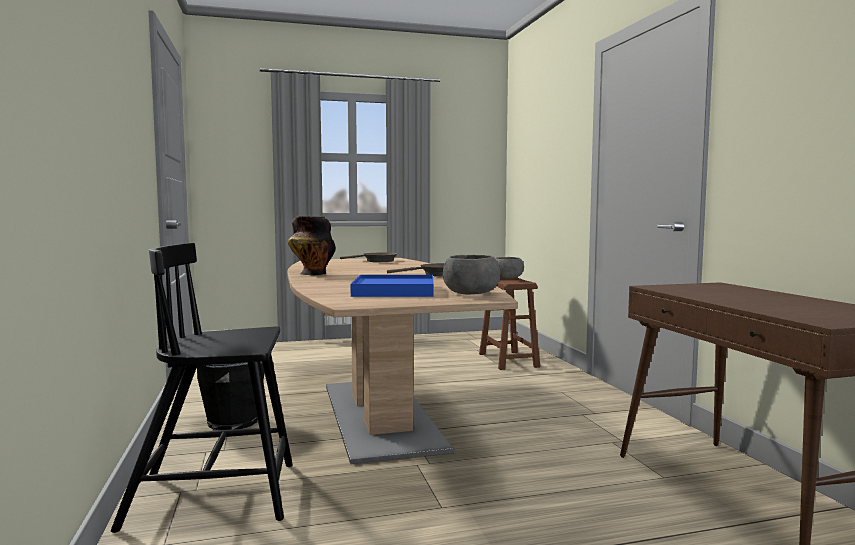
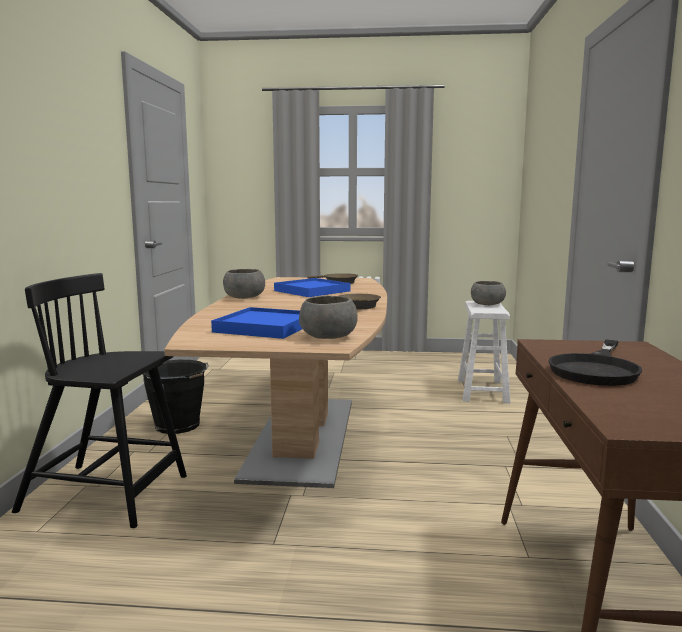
camera: 20 degrees right, 5 degrees up
vase [288,216,336,275] -> grey bowl [223,269,265,299]
brown stool [479,278,541,370] -> white stool [458,301,511,403]
none -> blue tray [274,278,351,297]
none -> black frying pan [548,339,642,386]

